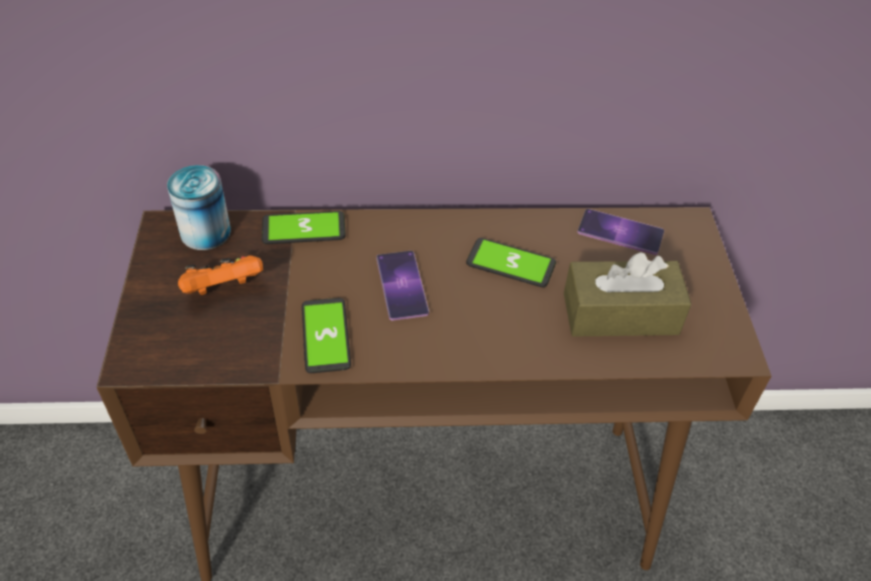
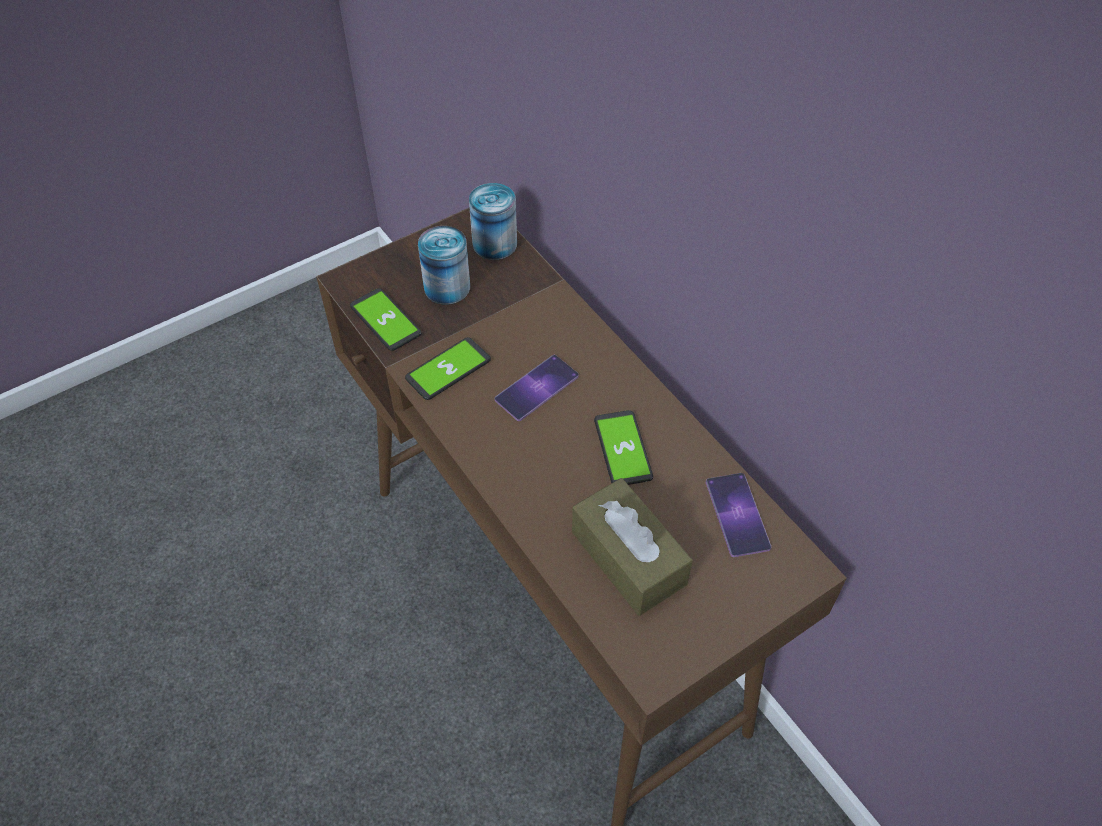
camera: 60 degrees right, 5 degrees up
orange game controller [178,256,263,295] -> can [418,226,470,305]
phone [262,211,346,244] -> phone moved to [350,288,422,351]

